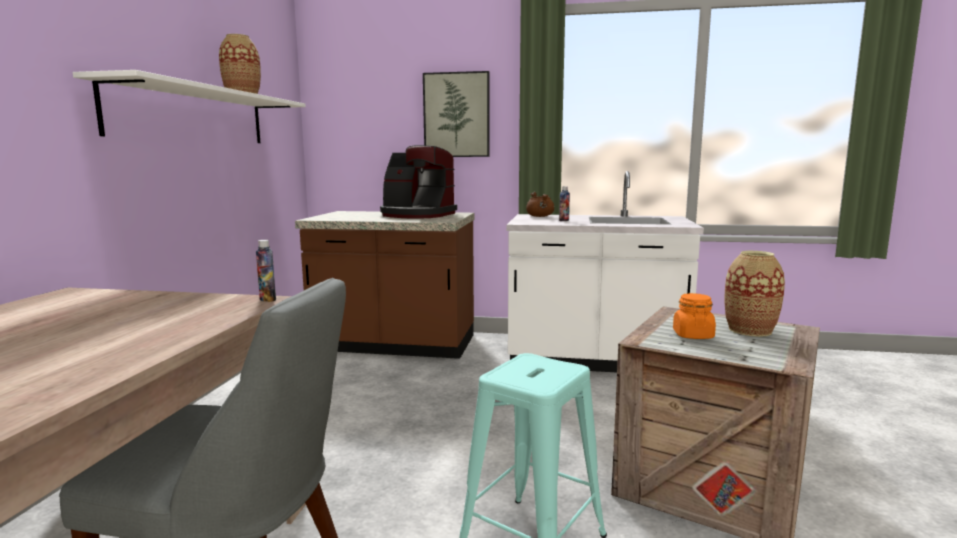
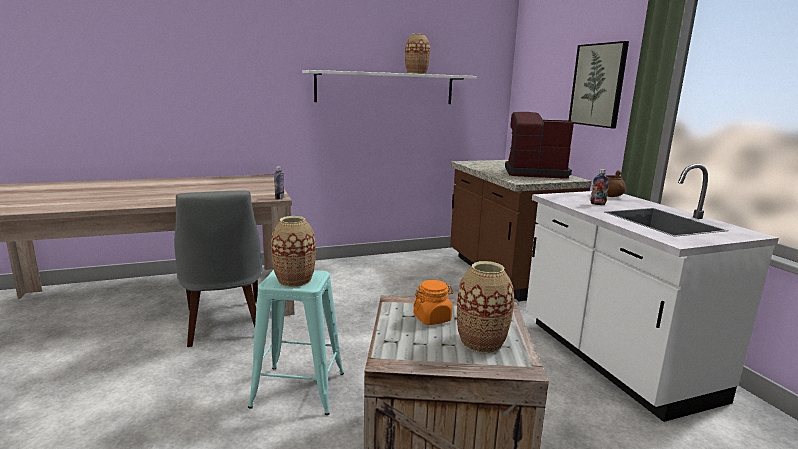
camera: 60 degrees right, 5 degrees up
coffee machine [380,145,457,219] -> coffee machine turned 105 degrees clockwise [505,112,574,179]
none -> vase [271,216,316,287]

